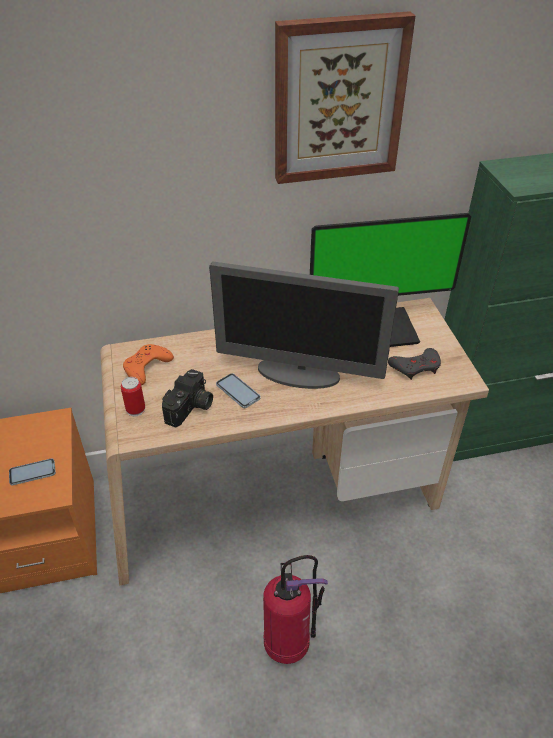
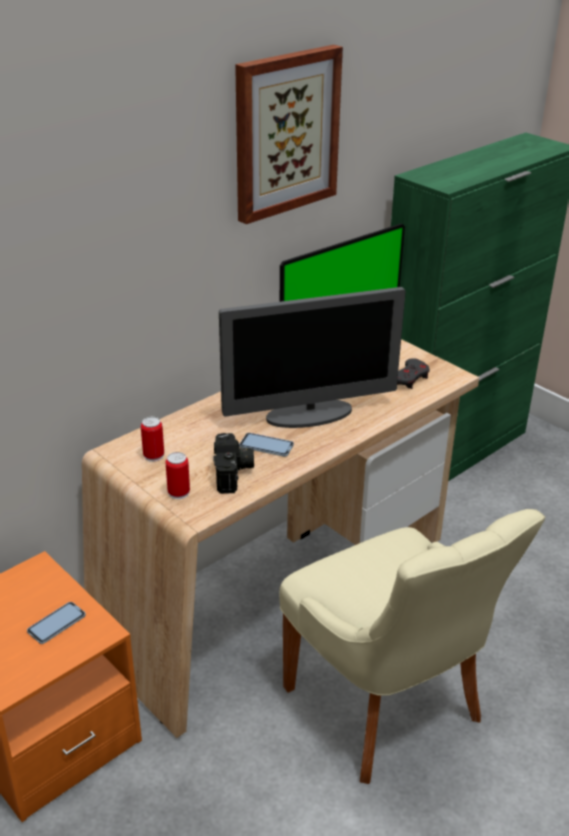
camera: 30 degrees left, 10 degrees down
orange game controller [123,344,174,385] -> can [141,417,164,462]
fire extinguisher [263,555,328,664] -> beige chair [279,509,545,784]

